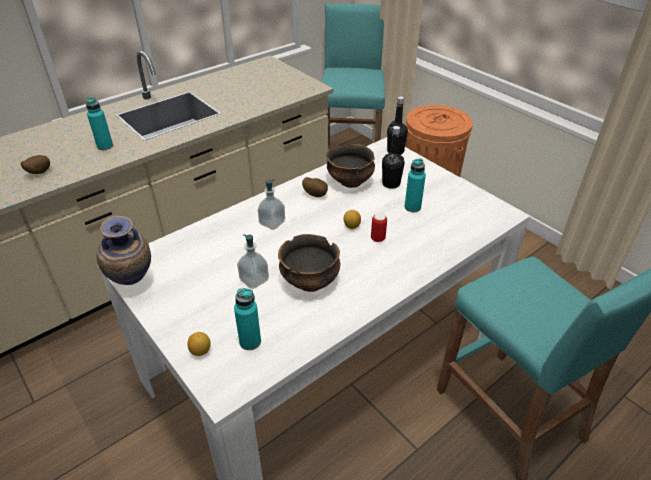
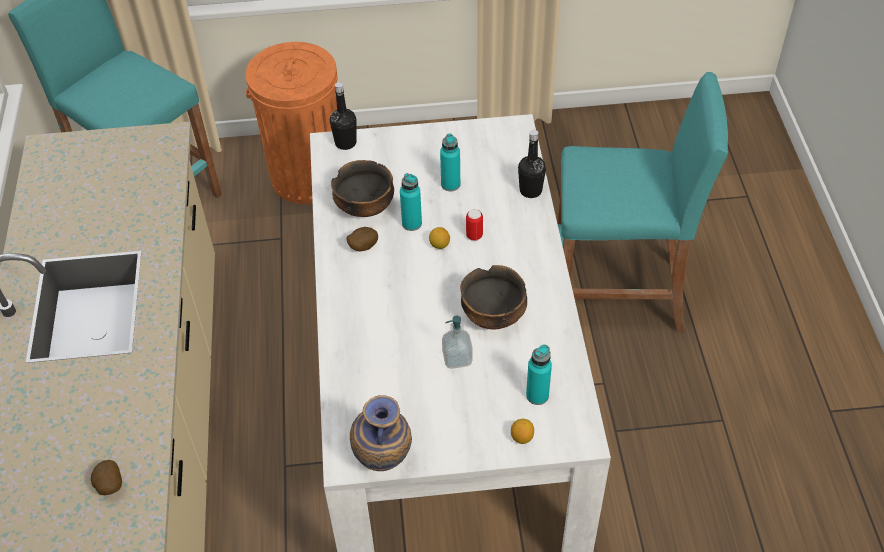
camera: 55 degrees left, 10 degrees up
turquoise bottle [86,97,113,150] -> turquoise bottle moved to [400,173,422,231]
soap dispenser [258,179,285,230] -> none
black bottle [382,126,405,189] -> black bottle moved to [518,130,546,198]

